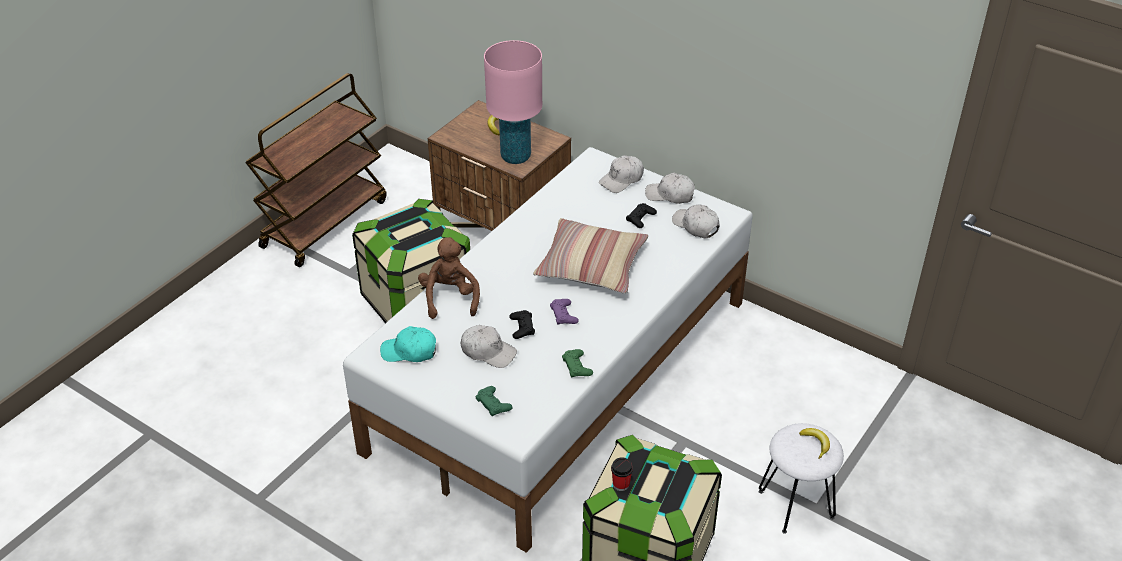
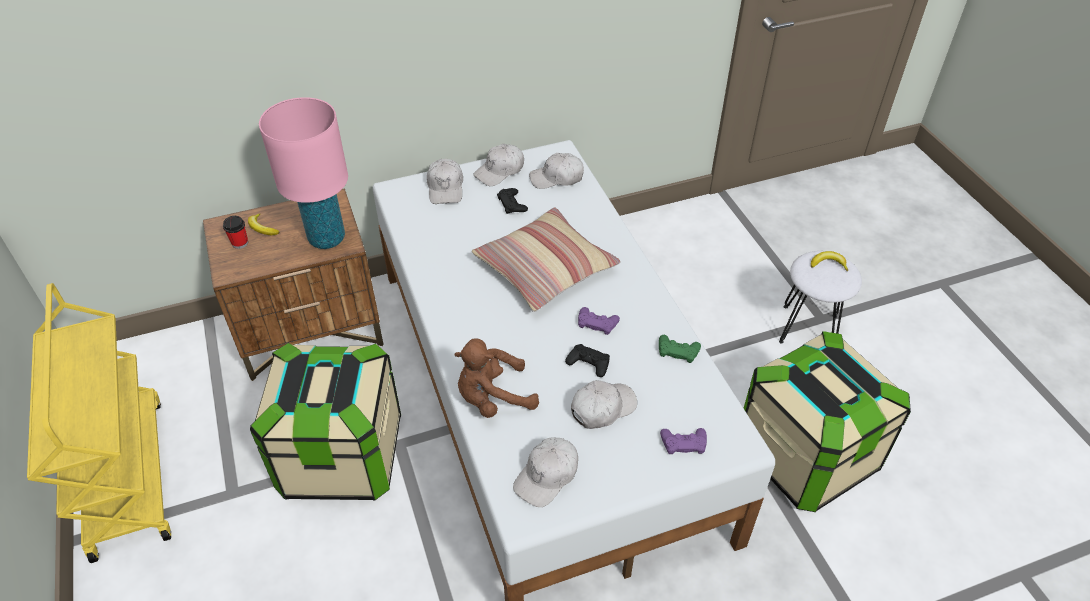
camera: 55 degrees left, 5 degrees up
brown cart [245,73,387,267] -> yellow cart [27,283,171,563]
turquoise cap [380,326,436,362] -> white cap [513,438,578,507]
brown plush toy [418,237,480,319] -> brown plush toy turned 45 degrees counterclockwise [454,338,539,418]
green game controller [475,386,512,416] -> purple game controller [660,428,707,454]
cup [611,458,633,491] -> cup moved to [223,216,248,249]

